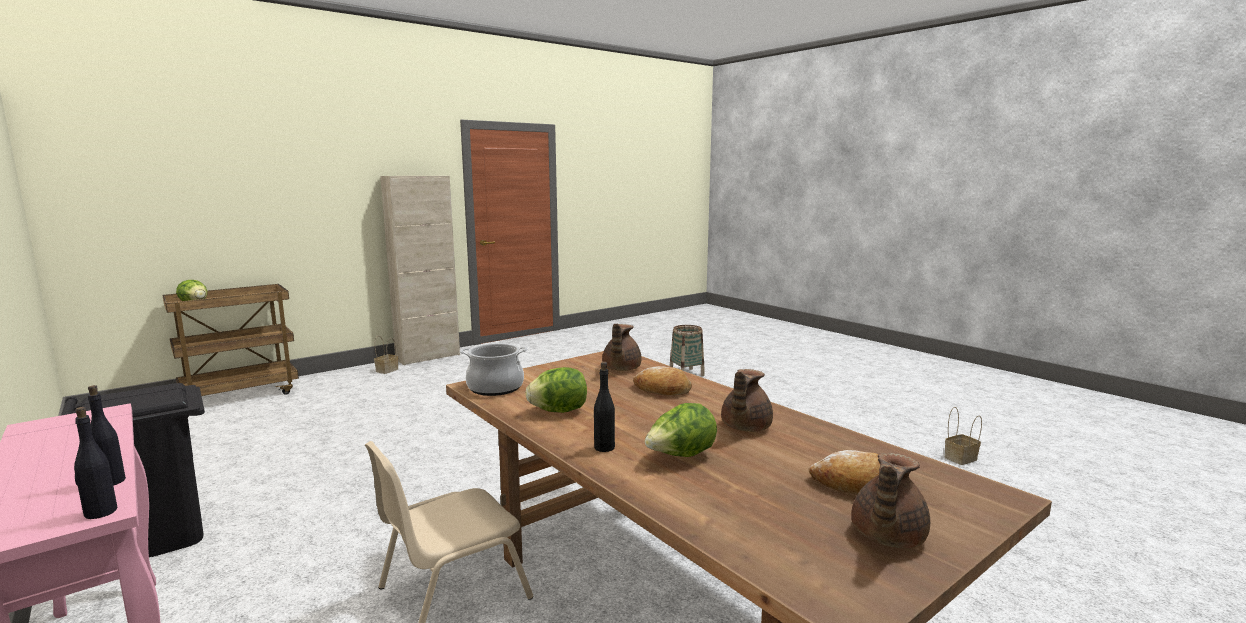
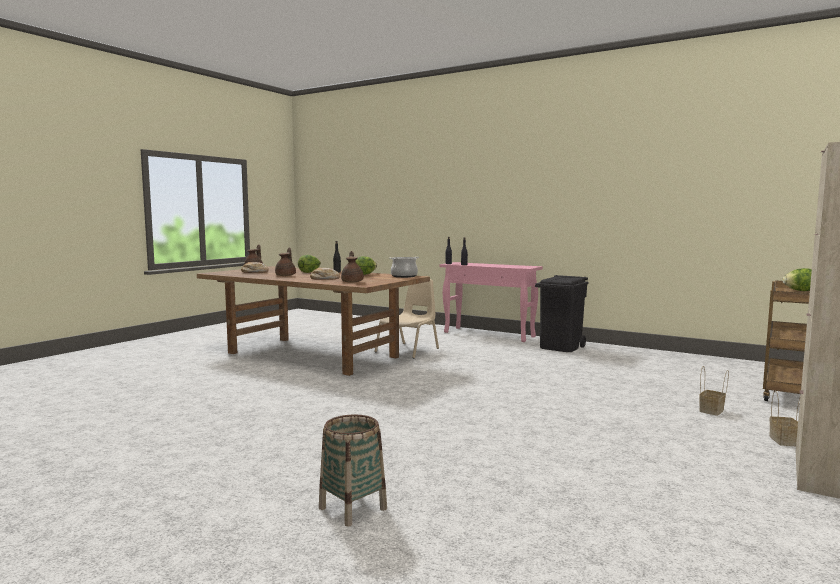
camera: 160 degrees right, 5 degrees down
basket [944,407,982,465] -> basket moved to [699,366,729,416]

